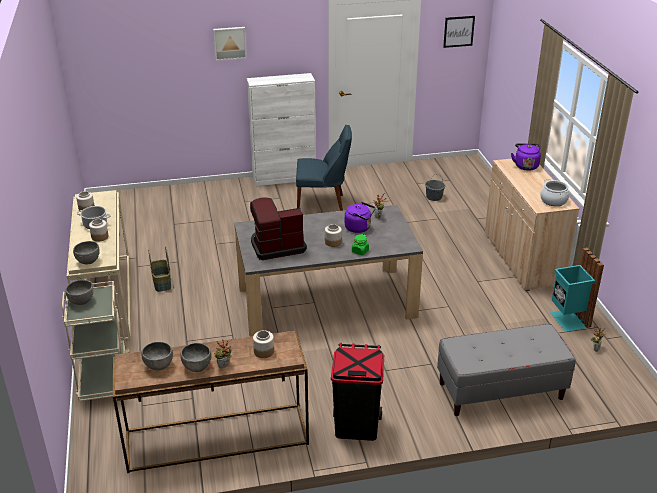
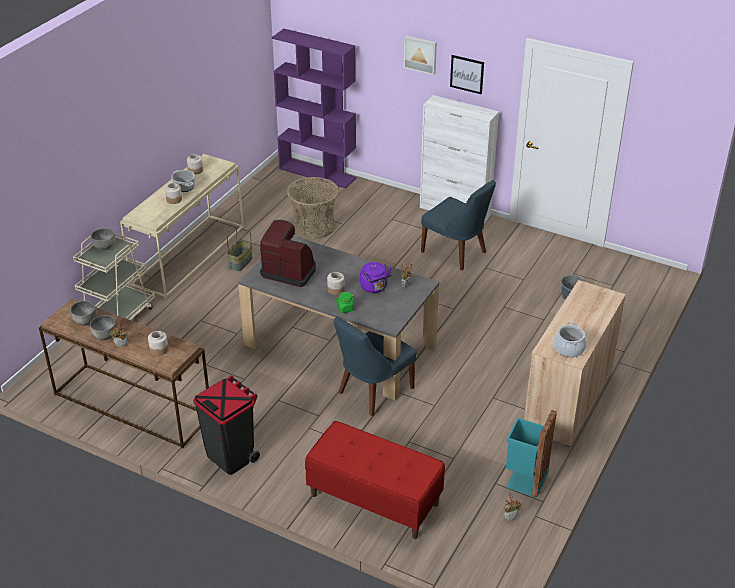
camera: 40 degrees right, 5 degrees up
grey bowl [73,241,100,264] -> none
grey bench [437,324,575,416] -> red bench [305,421,445,539]
picture [443,16,475,48] -> picture moved to [450,55,484,95]
purple kettle [511,144,541,171] -> none
none -> purple bookcase [272,29,356,188]
none -> basket [287,177,339,239]
none -> blue chair [334,317,417,416]

